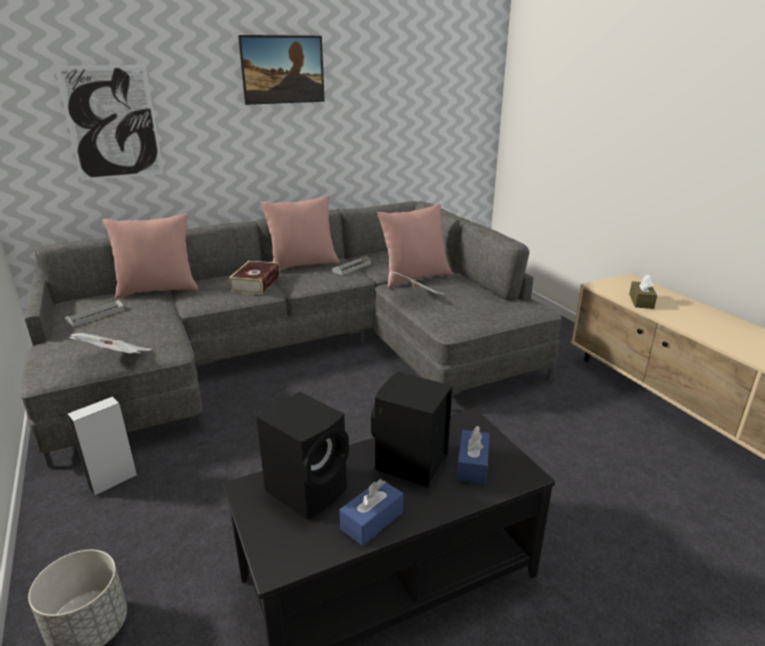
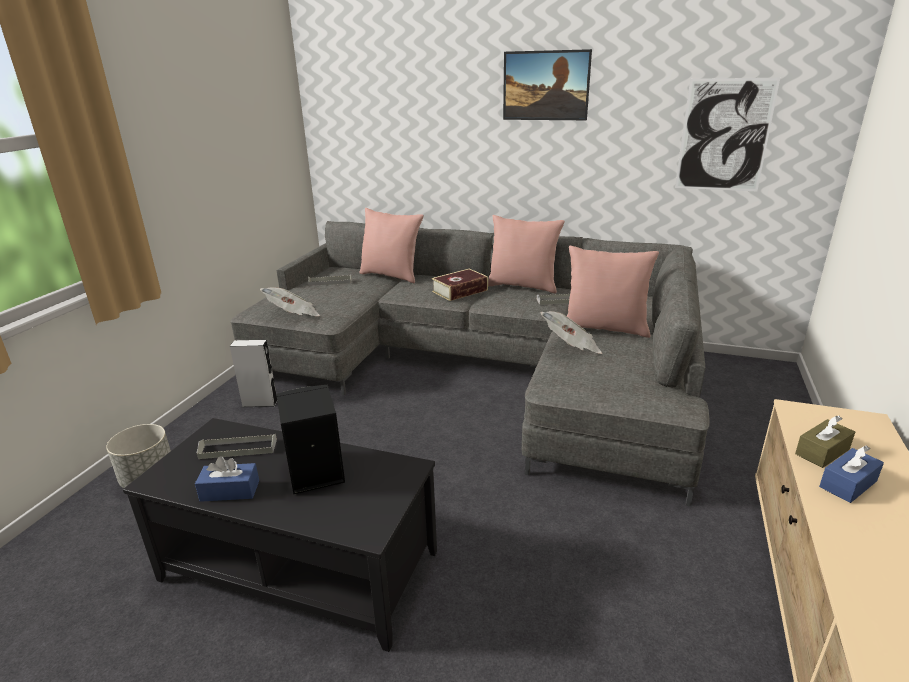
camera: 45 degrees right, 0 degrees up
picture [55,65,164,181] -> picture moved to [675,78,780,191]
black speaker [256,392,349,520] -> grey tray [197,434,277,459]
blue tissue box [457,426,489,484] -> blue tissue box moved to [819,445,884,503]

